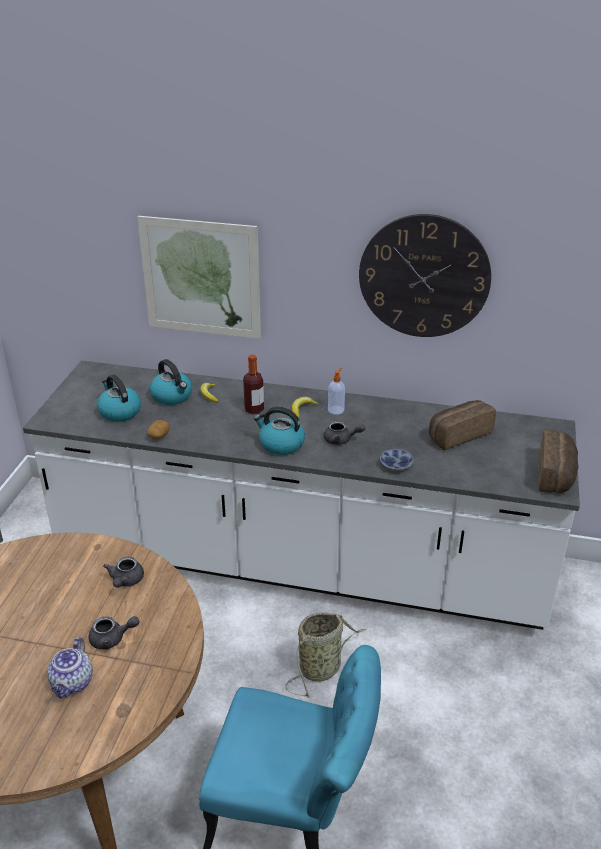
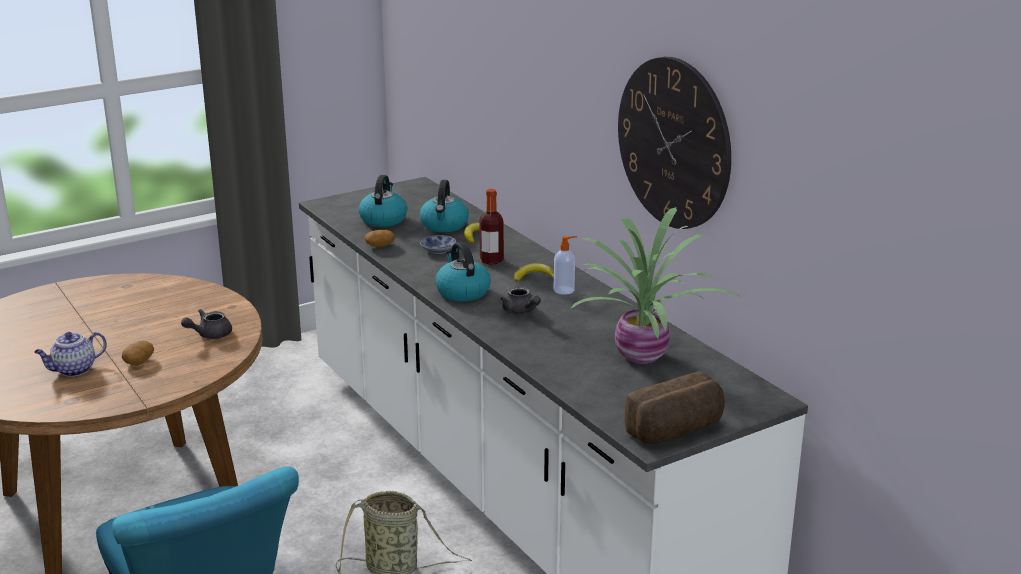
camera: 45 degrees right, 10 degrees down
grey teapot [89,616,139,650] -> potato [122,341,154,366]
picture [137,216,261,339] -> none
bowl [380,449,413,471] -> bowl moved to [420,235,456,254]
bread [429,400,496,450] -> potted plant [569,207,744,364]

